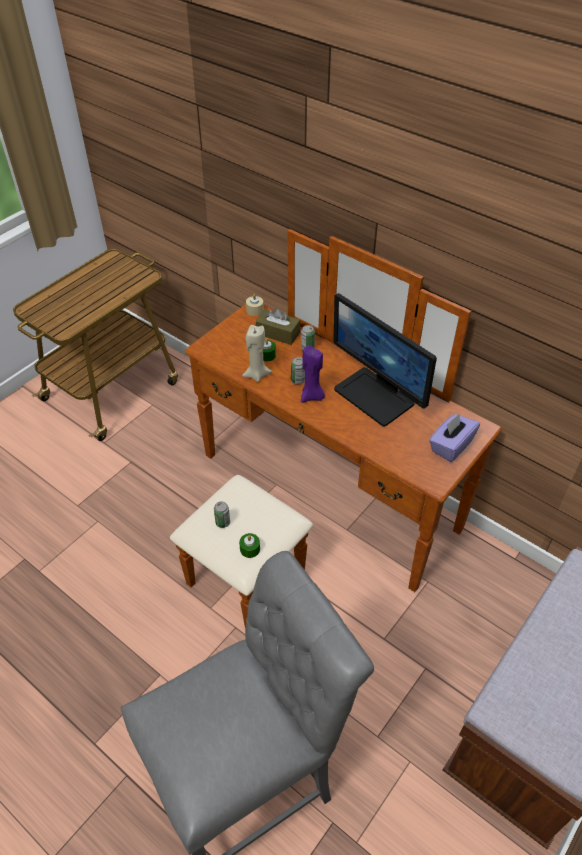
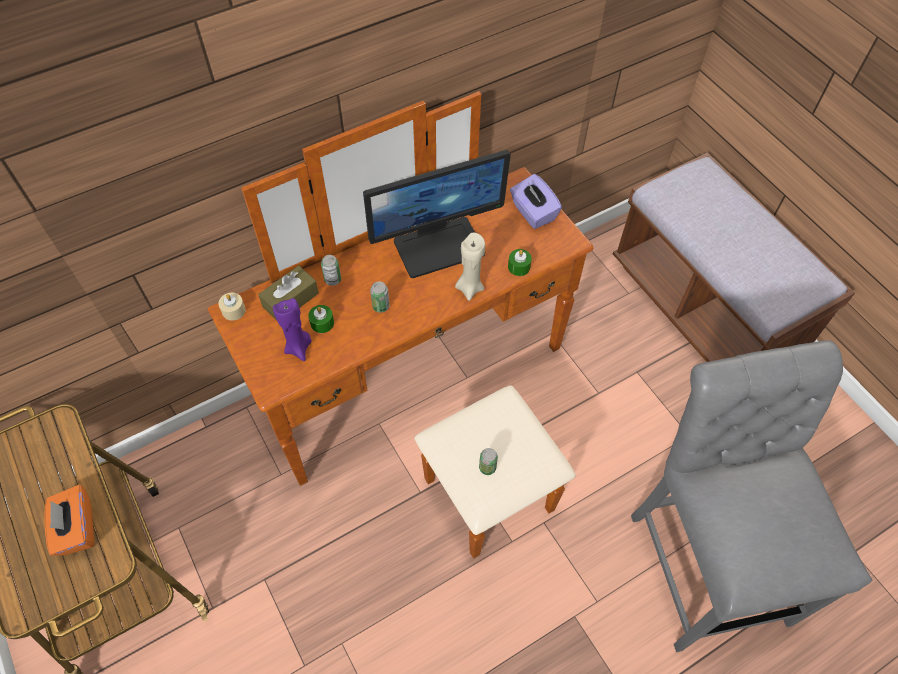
camera: 70 degrees left, 10 degrees up
green candle [239,533,260,558] -> green candle moved to [508,249,532,276]
beige candle [242,325,272,382] -> beige candle moved to [455,233,485,301]
purple candle [301,345,325,403] -> purple candle moved to [273,298,312,361]
none -> orange tissue box [45,485,94,556]

